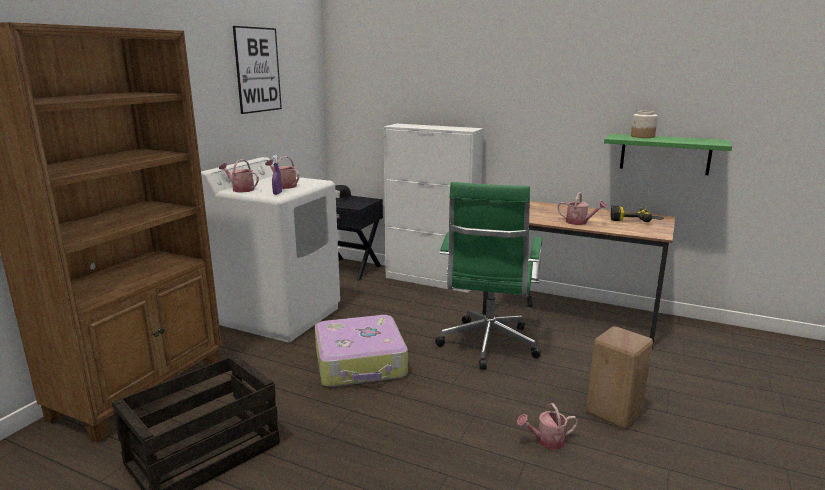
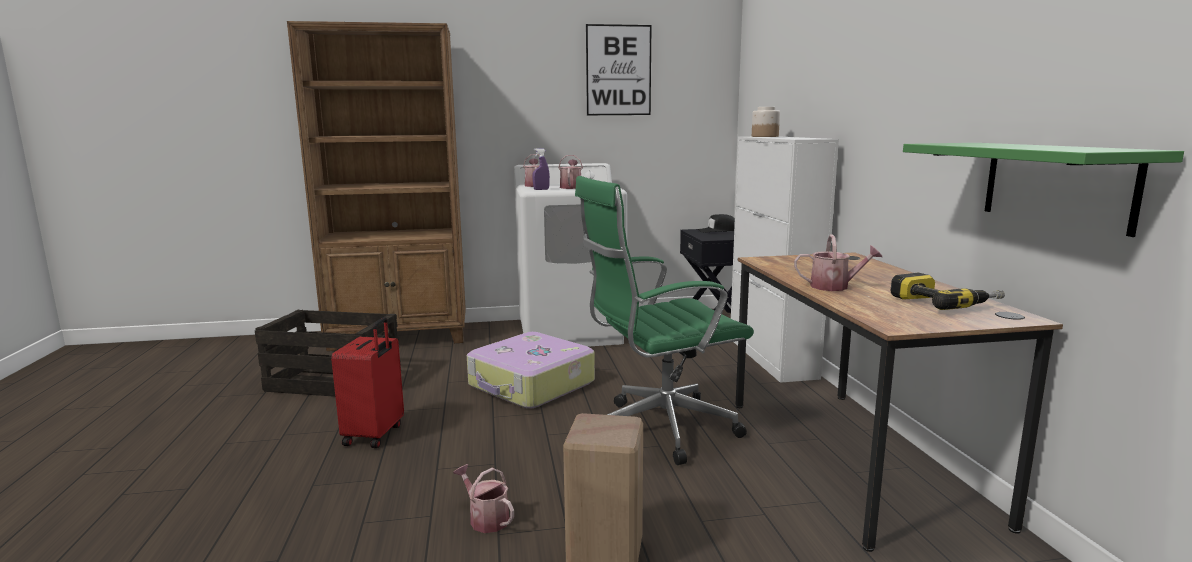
camera: 55 degrees right, 5 degrees down
watering can [558,192,607,225] -> watering can turned 75 degrees counterclockwise [794,234,882,291]
jar [631,111,658,138] -> jar moved to [752,107,780,137]
none -> red suitcase [331,317,404,448]

